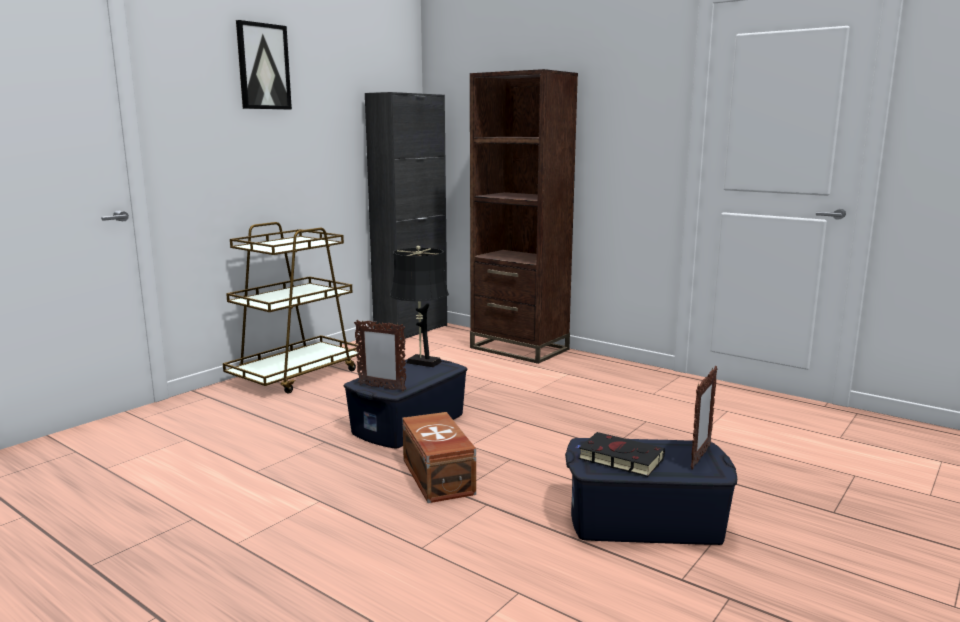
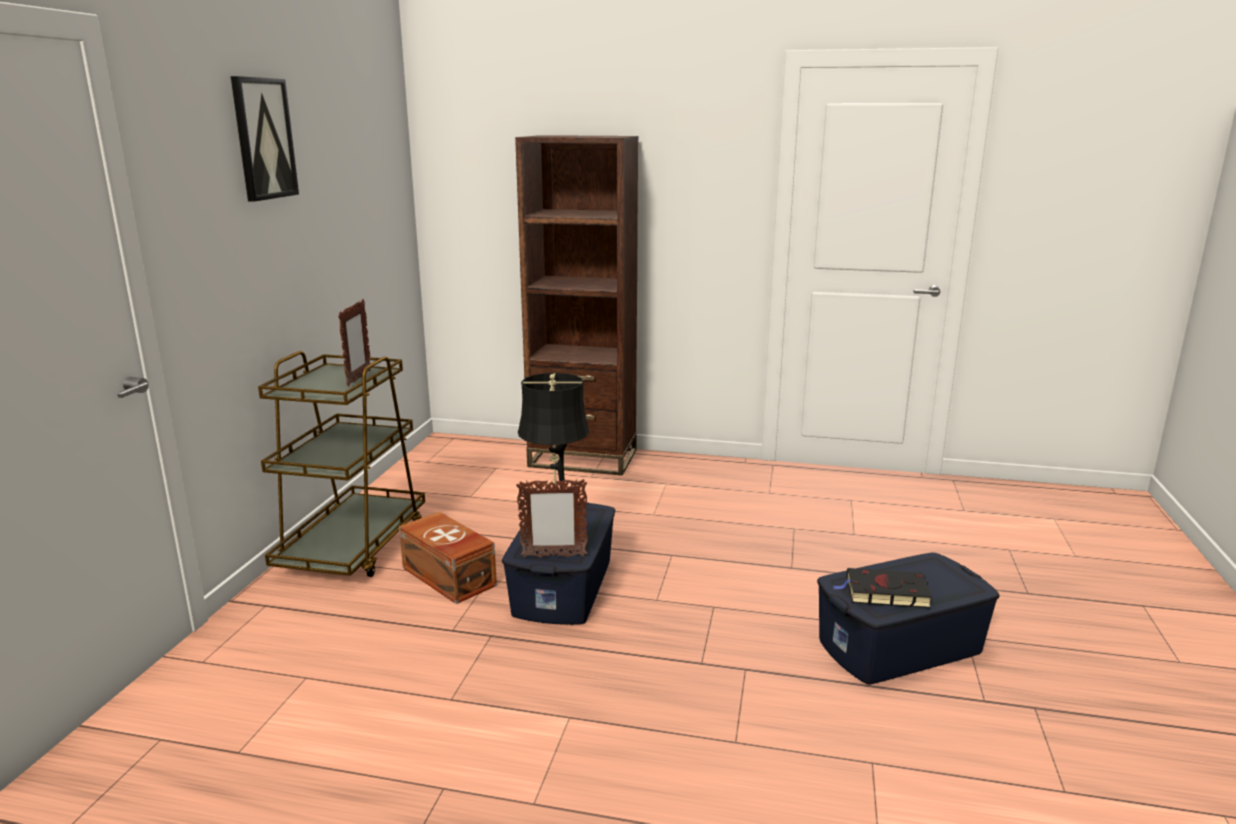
camera: 25 degrees left, 5 degrees up
black cabinet [365,92,447,340] -> none
brown storage box [402,412,476,503] -> brown storage box moved to [399,512,497,604]
picture frame [691,366,717,469] -> picture frame moved to [338,299,371,386]

